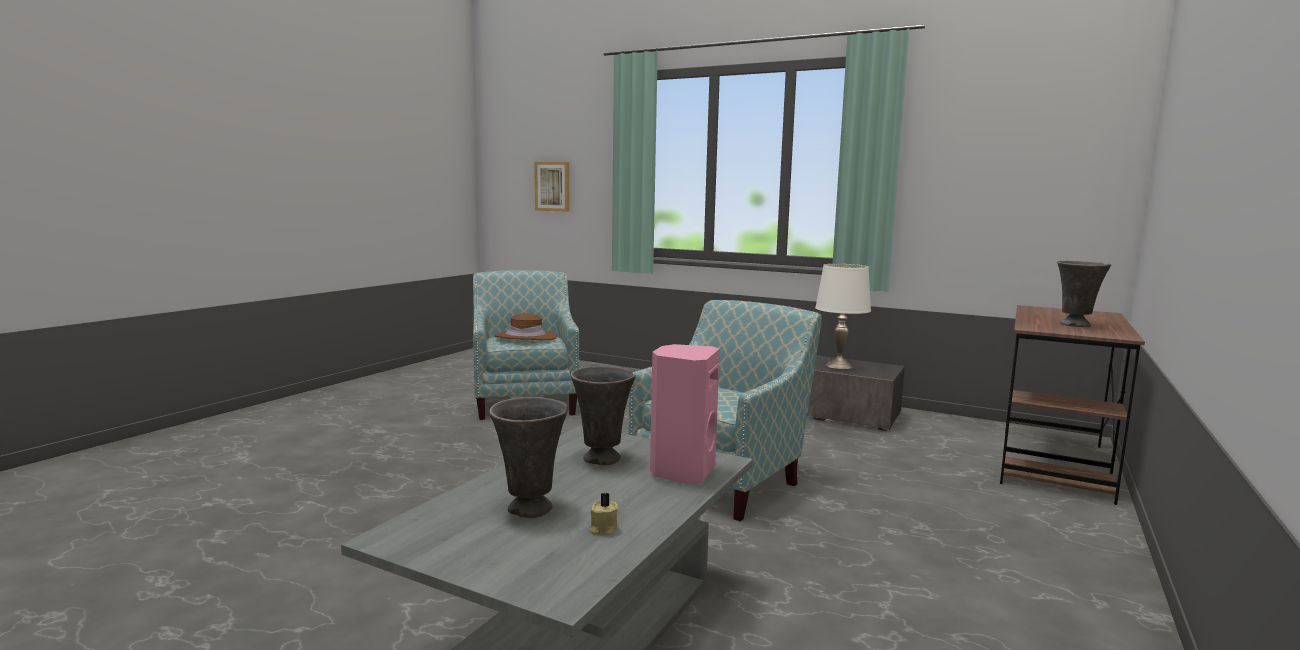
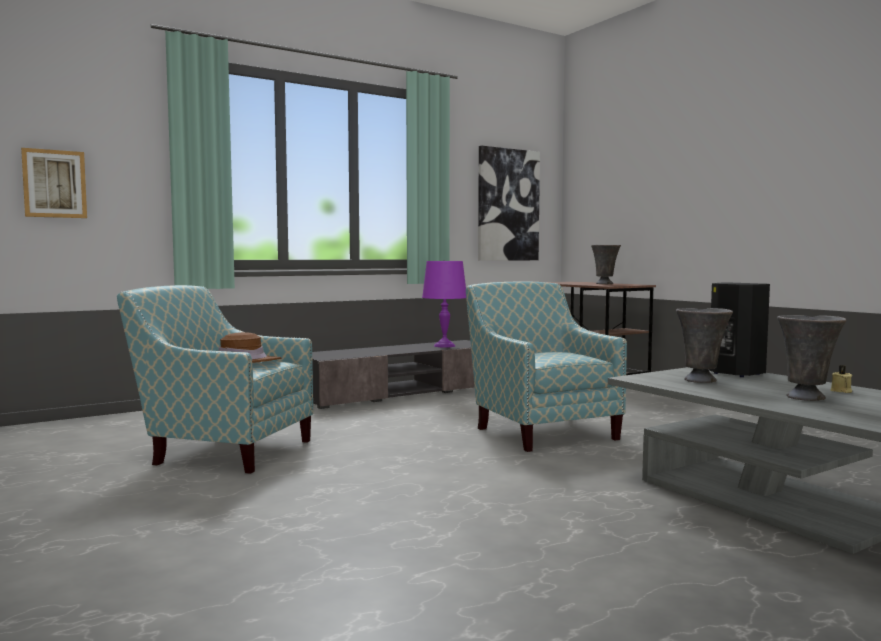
camera: 60 degrees left, 5 degrees down
pink speaker [650,344,720,485] -> black speaker [709,283,770,377]
white table lamp [815,264,871,369] -> purple table lamp [422,261,466,347]
none -> picture [478,146,540,261]

